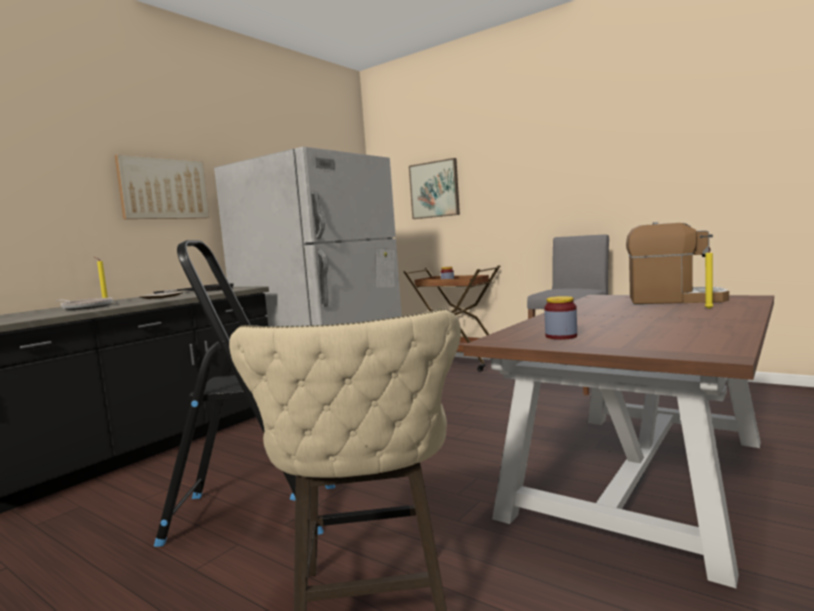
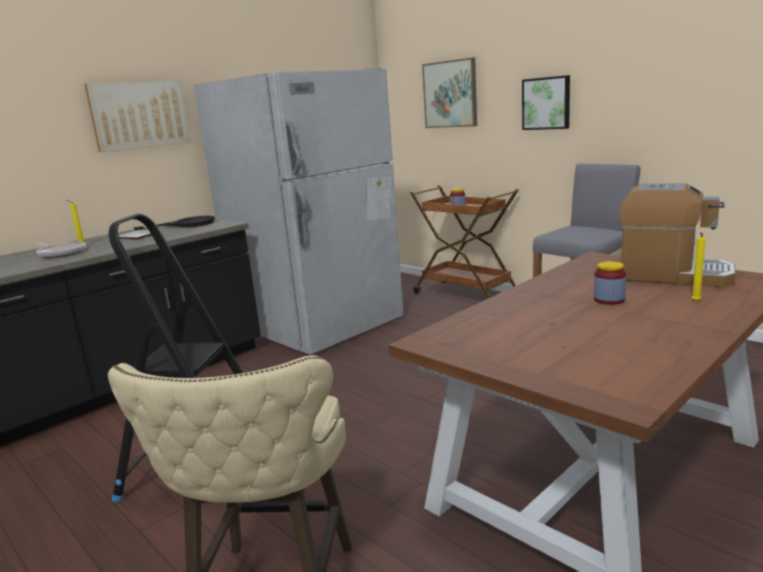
camera: 10 degrees right, 10 degrees up
jar [544,296,577,340] -> jar moved to [594,261,626,305]
none -> picture [522,75,570,130]

